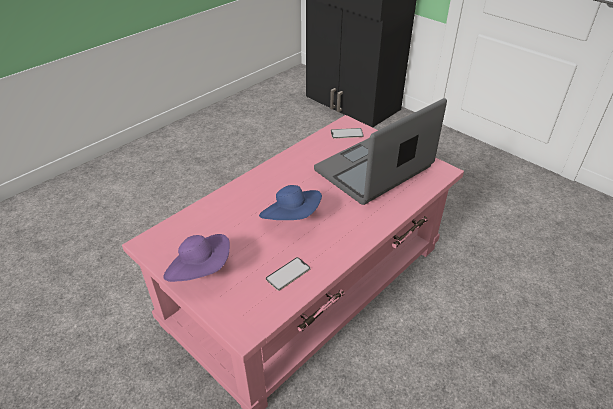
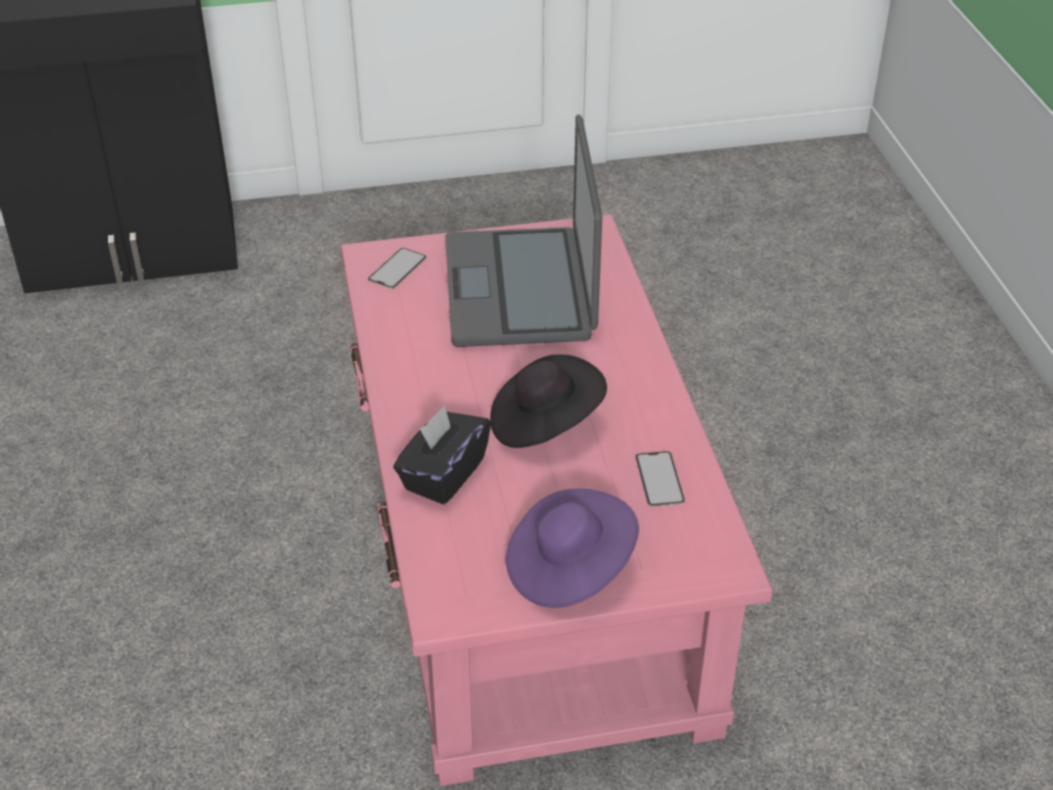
camera: 55 degrees left, 0 degrees up
blue hat [259,185,322,220] -> black hat [490,354,607,448]
none -> black tissue box [393,405,491,505]

